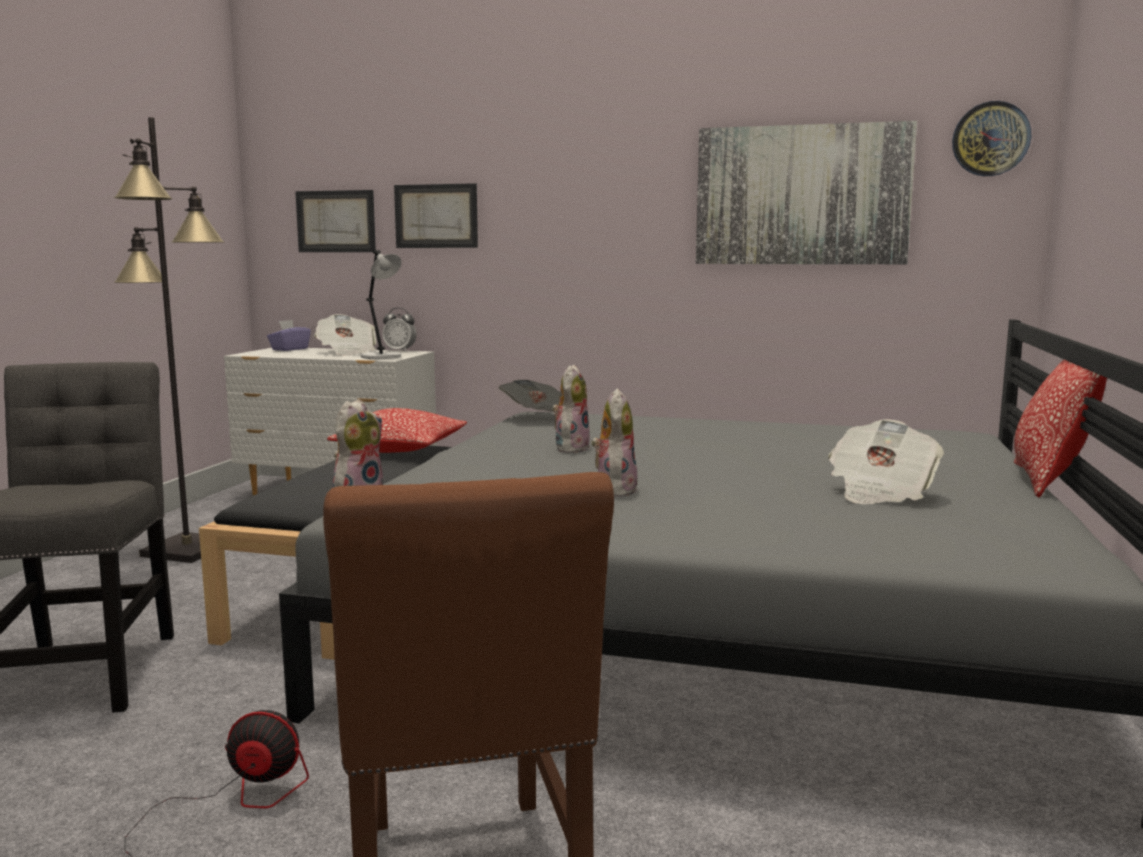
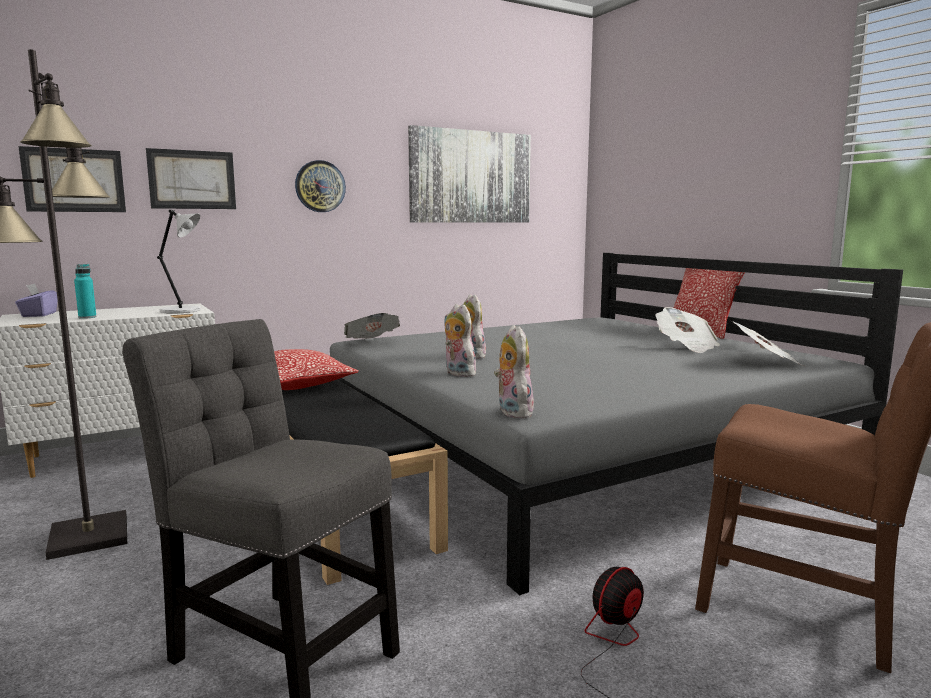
camera: 45 degrees left, 0 degrees up
newspaper [314,314,376,356] -> newspaper moved to [732,321,804,366]
alarm clock [382,308,417,352] -> none
plush toy [591,389,638,497] -> plush toy moved to [444,304,476,377]
wall clock [952,101,1031,176] -> wall clock moved to [295,160,346,212]
none -> turquoise bottle [74,264,97,319]

